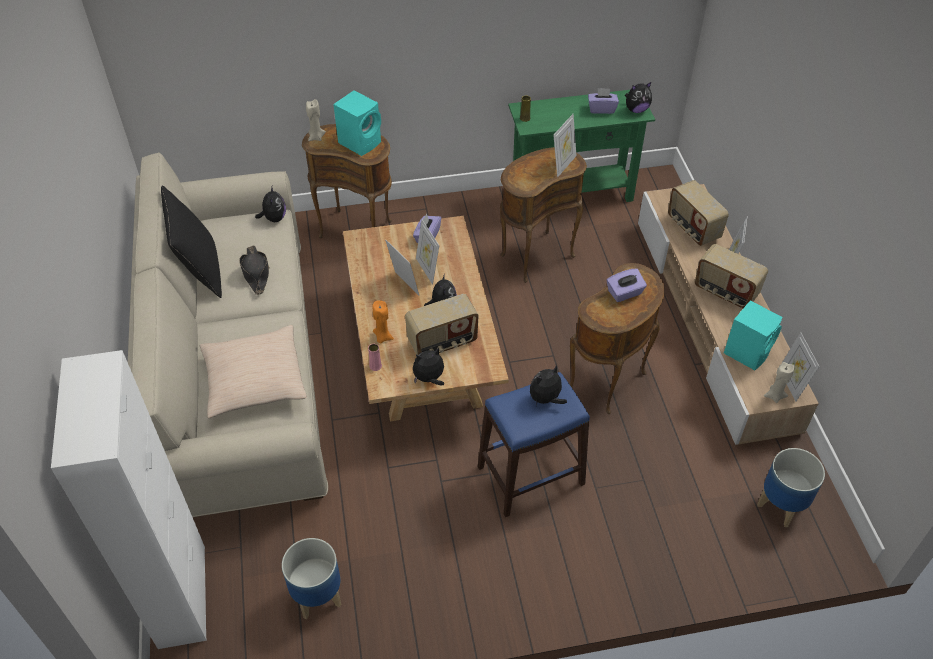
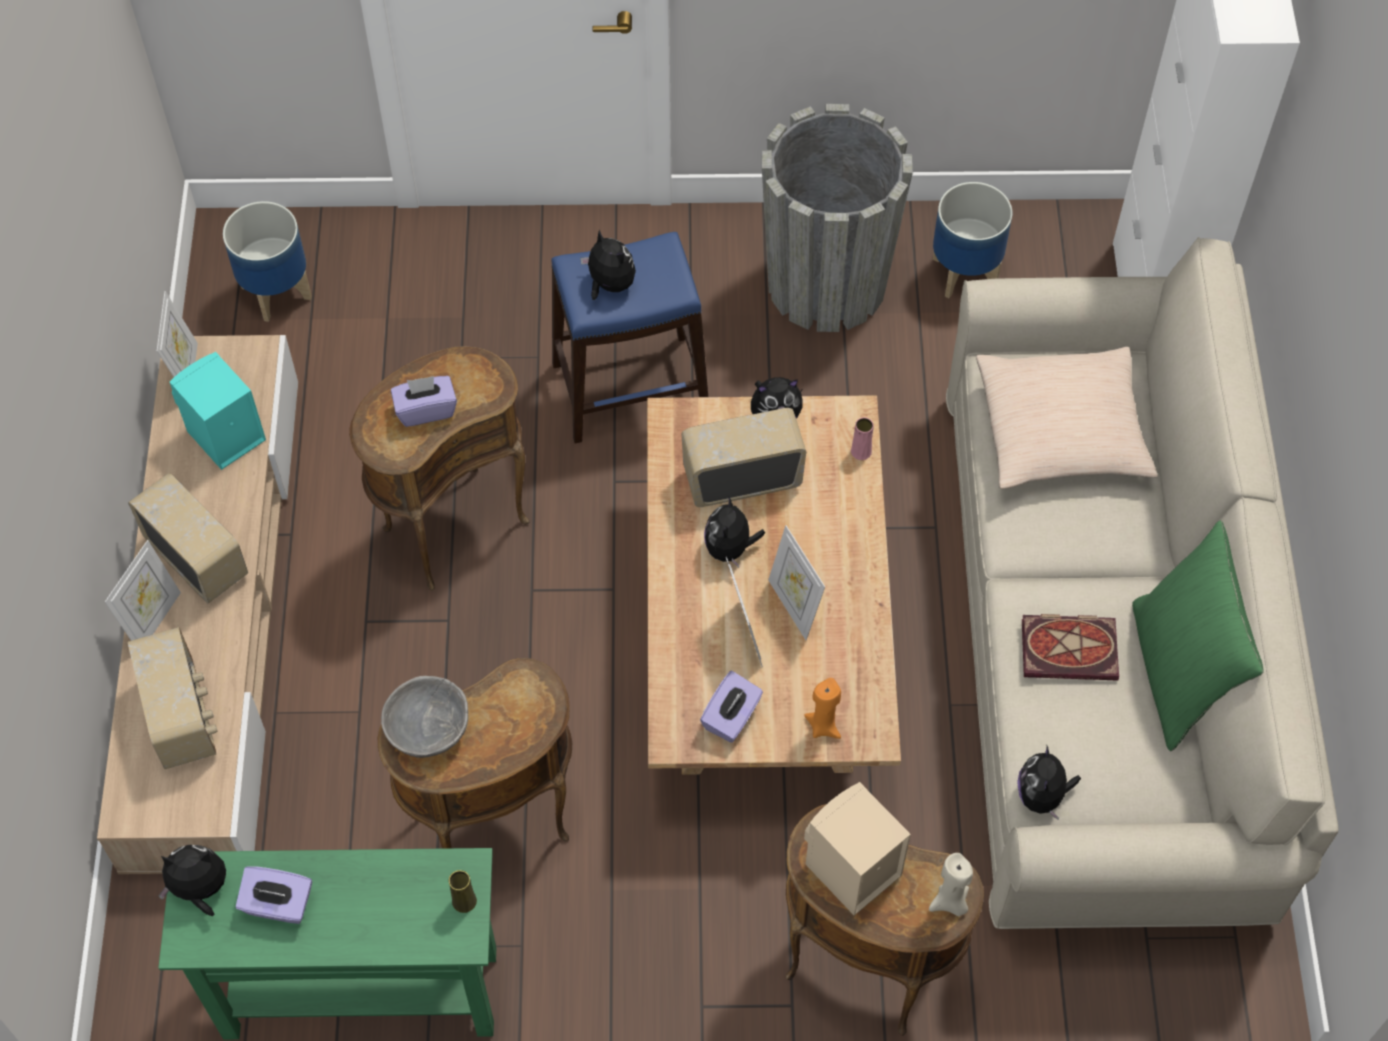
camera: 170 degrees left, 10 degrees up
black pillow [161,186,222,298] -> green pillow [1132,520,1264,751]
black hat [239,246,269,295] -> book [1022,614,1119,681]
turquoise speaker [333,90,381,156] -> beige speaker [804,782,911,915]
orange candle [373,300,394,343] -> orange candle moved to [804,678,841,739]
plush toy [530,365,567,405] -> plush toy turned 105 degrees counterclockwise [580,230,636,300]
picture frame [553,114,577,177] -> grey bowl [381,676,468,758]
beige candle [764,362,794,403] -> none
none -> grey planter [762,104,913,332]

